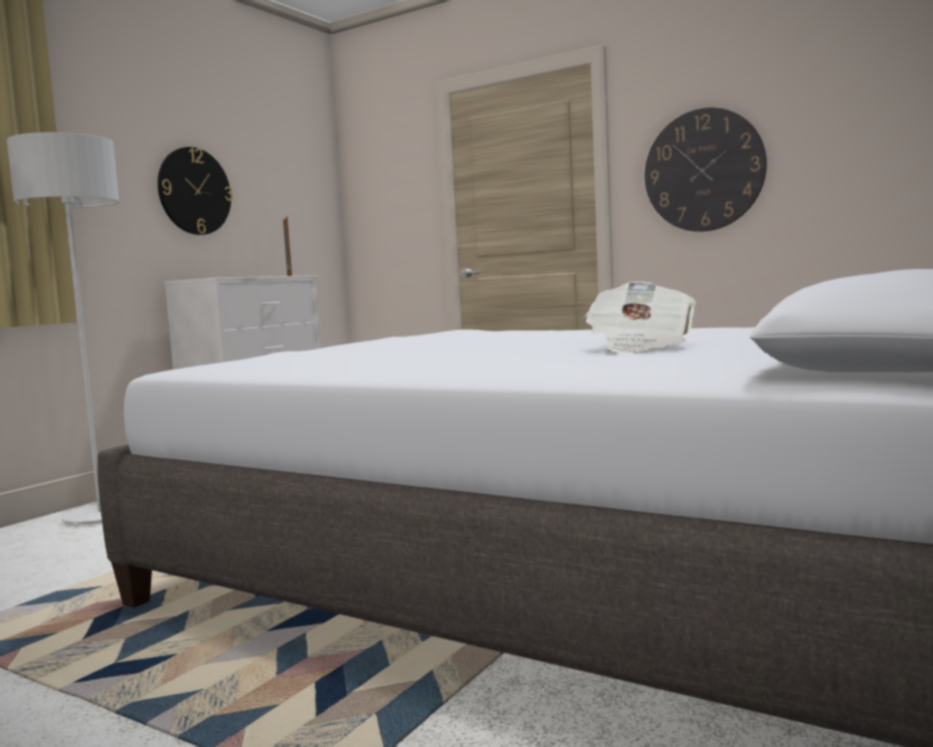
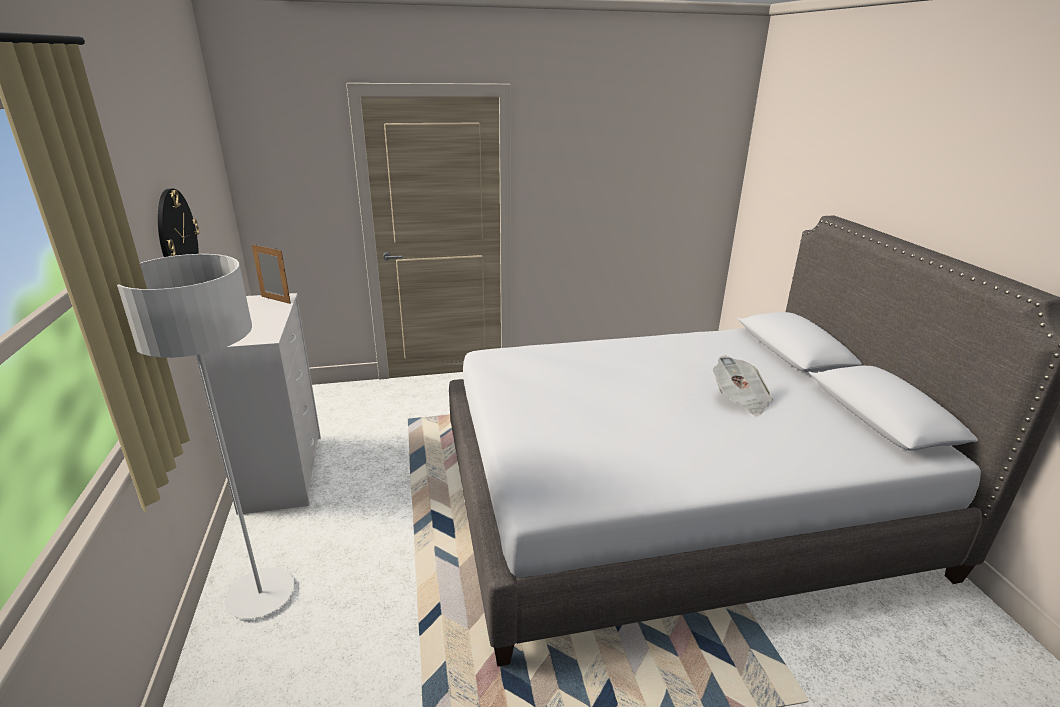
camera: 45 degrees left, 20 degrees up
wall clock [645,107,767,232] -> none

